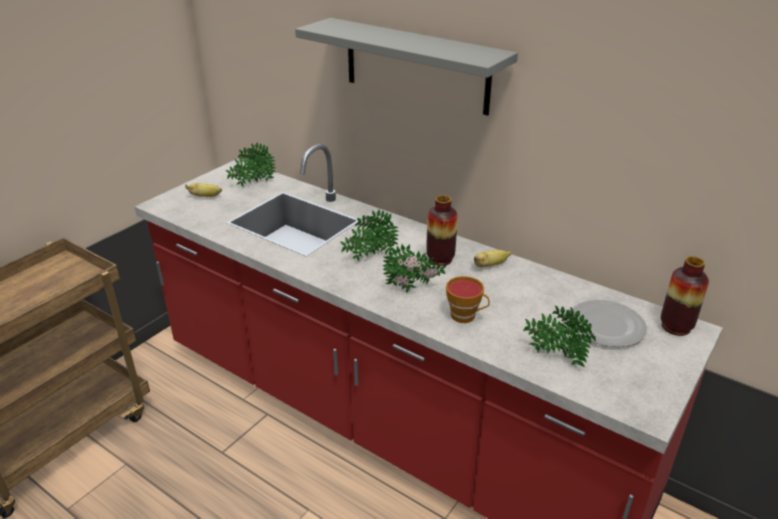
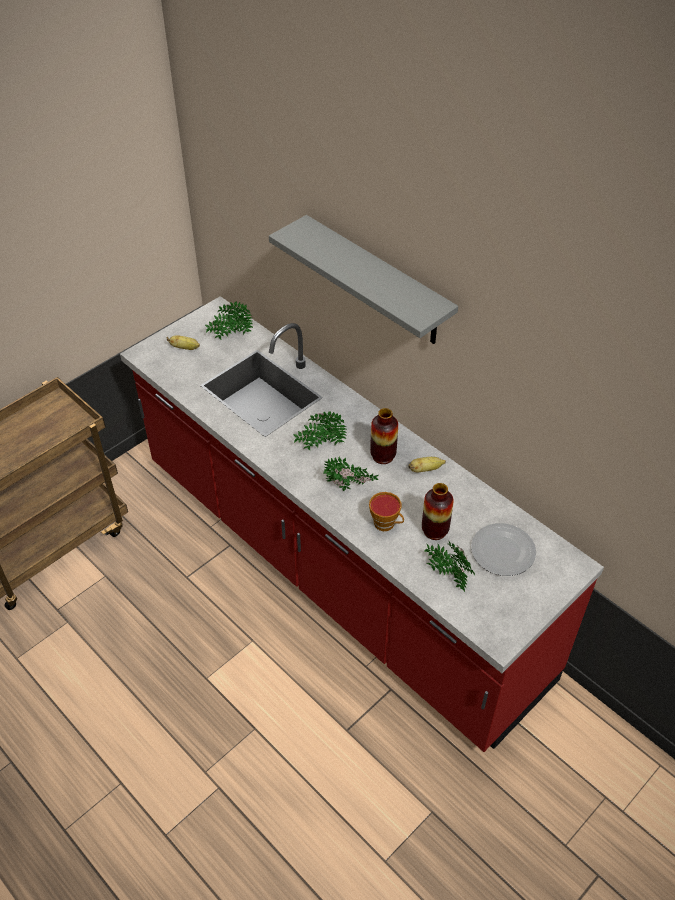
camera: 10 degrees right, 15 degrees up
vase [661,256,709,336] -> vase moved to [422,483,454,540]

